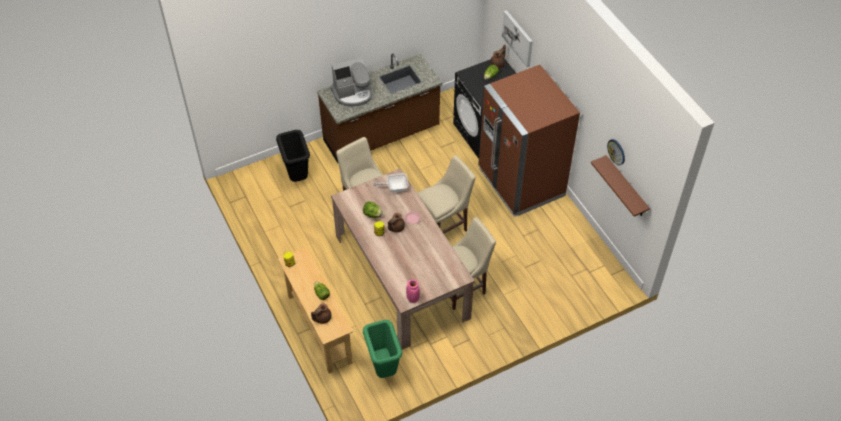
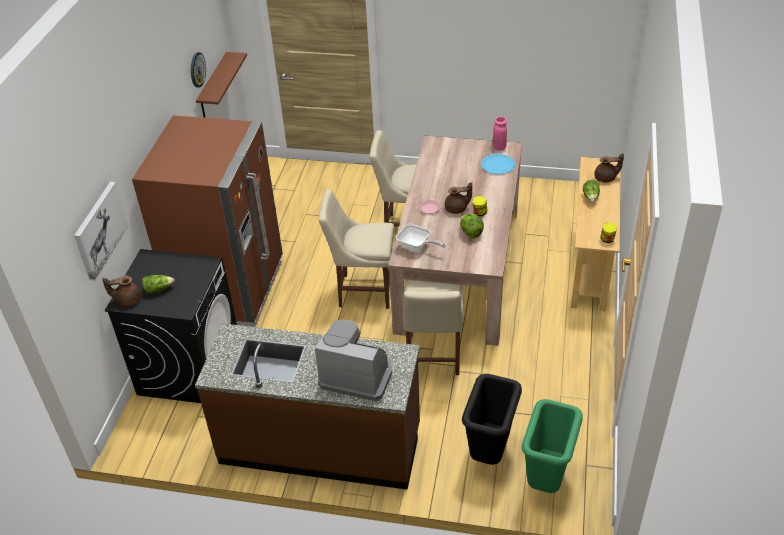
camera: 140 degrees left, 10 degrees down
green trash can [363,320,402,378] -> green trash can moved to [522,399,583,493]
none -> blue plate [481,154,515,174]

